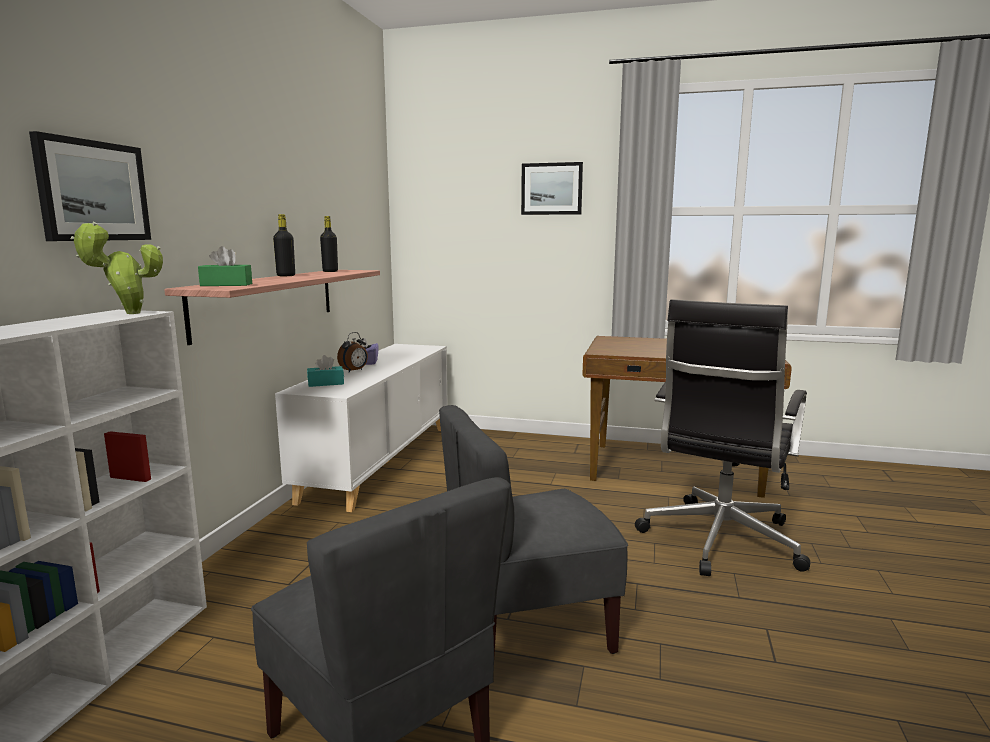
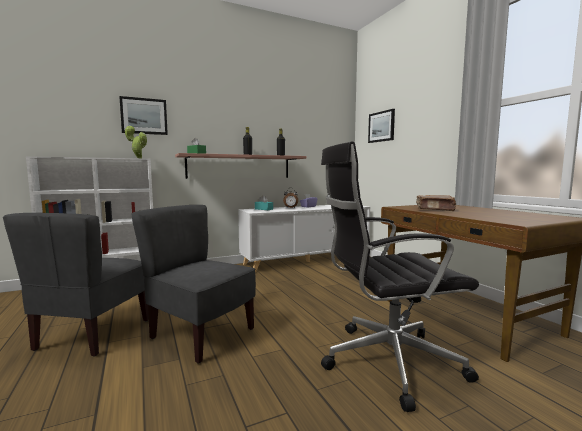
camera: 50 degrees right, 5 degrees down
picture [521,162,583,215] -> picture moved to [368,109,395,143]
none -> brown book [416,195,457,211]

